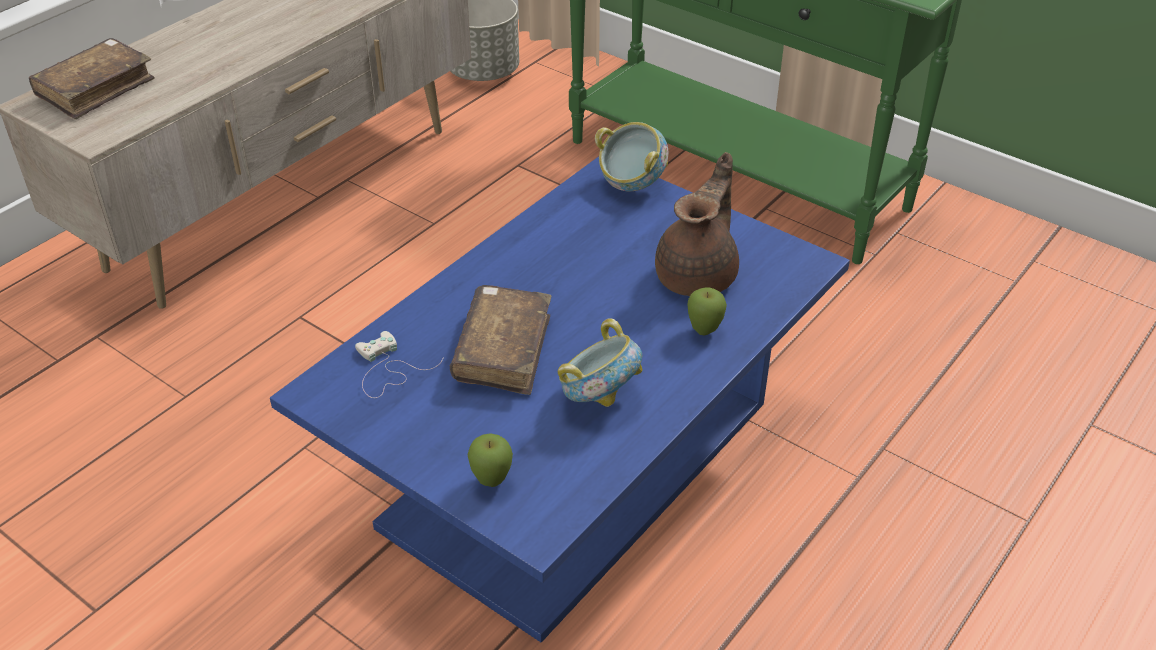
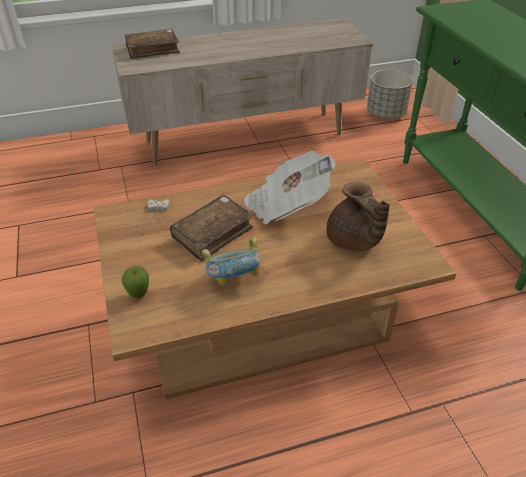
camera: 35 degrees right, 0 degrees up
blue coffee table [270,156,850,642] -> brown coffee table [94,159,457,399]
bowl [595,122,668,192] -> none
brown teapot [655,152,739,296] -> brown teapot turned 90 degrees clockwise [326,182,390,252]
apple [687,287,727,335] -> none
none -> newspaper [243,151,336,224]

